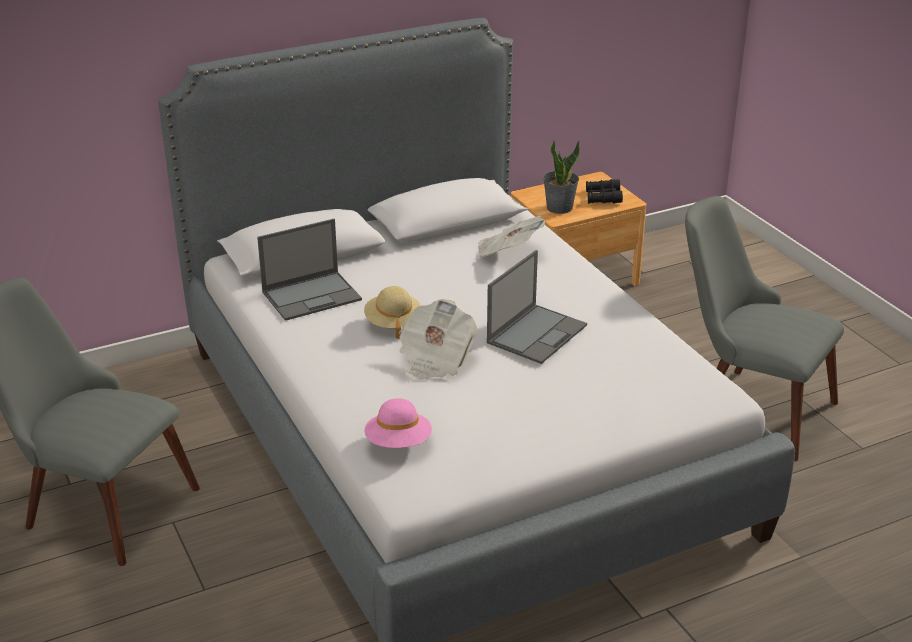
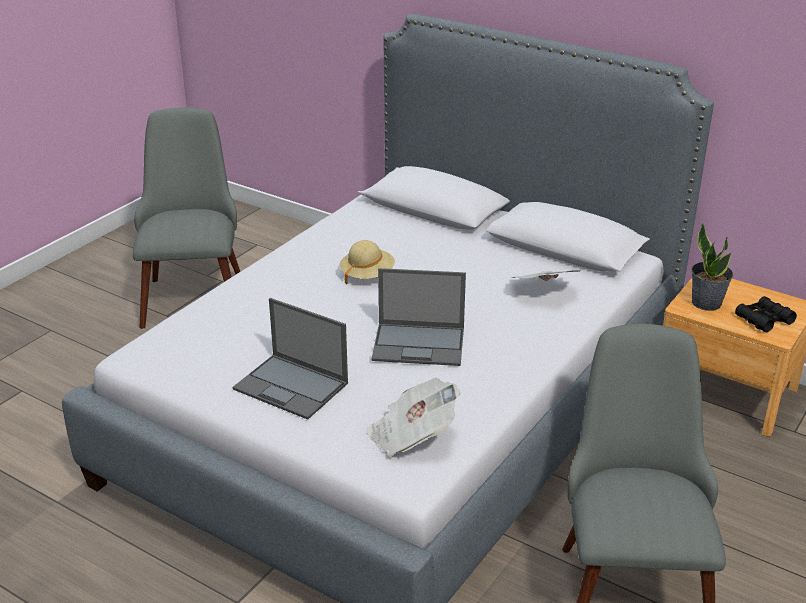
camera: 60 degrees right, 0 degrees up
laptop [257,219,362,321] -> laptop moved to [233,298,348,420]
pink hat [365,398,432,448] -> none
newspaper [399,299,477,380] -> newspaper moved to [366,378,460,456]

